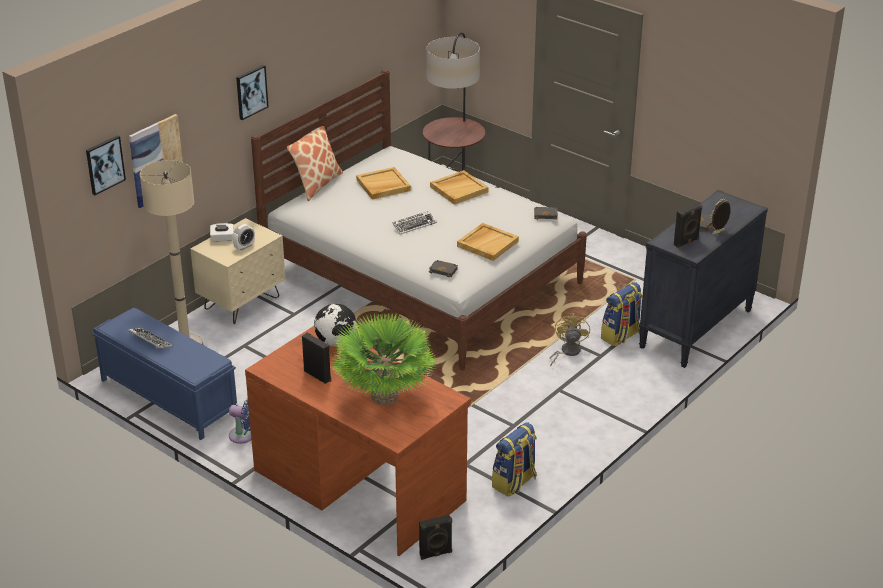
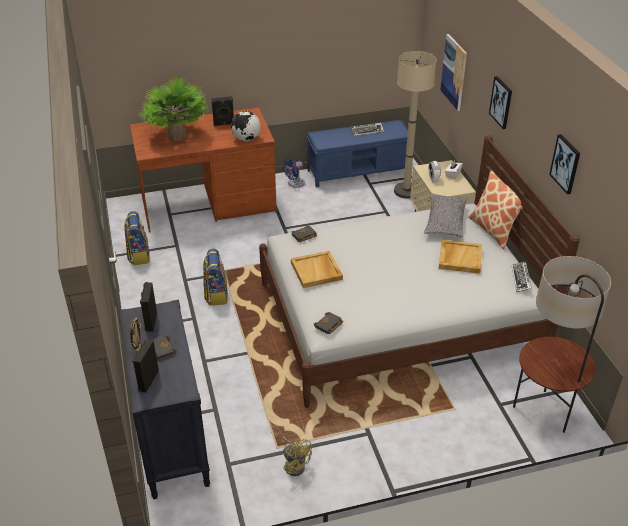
camera: 125 degrees right, 5 degrees up
picture [86,135,126,195] -> picture moved to [549,134,580,194]
keyboard [393,211,437,234] -> keyboard moved to [512,261,532,292]
black speaker [419,515,452,560] -> black speaker moved to [132,339,159,393]
beige tray [430,170,489,205] -> none
yellow fan [550,313,590,367] -> yellow fan moved to [282,436,312,476]
backpack [601,282,642,347] -> backpack moved to [203,249,228,306]
none -> grey pillow [424,193,467,238]

